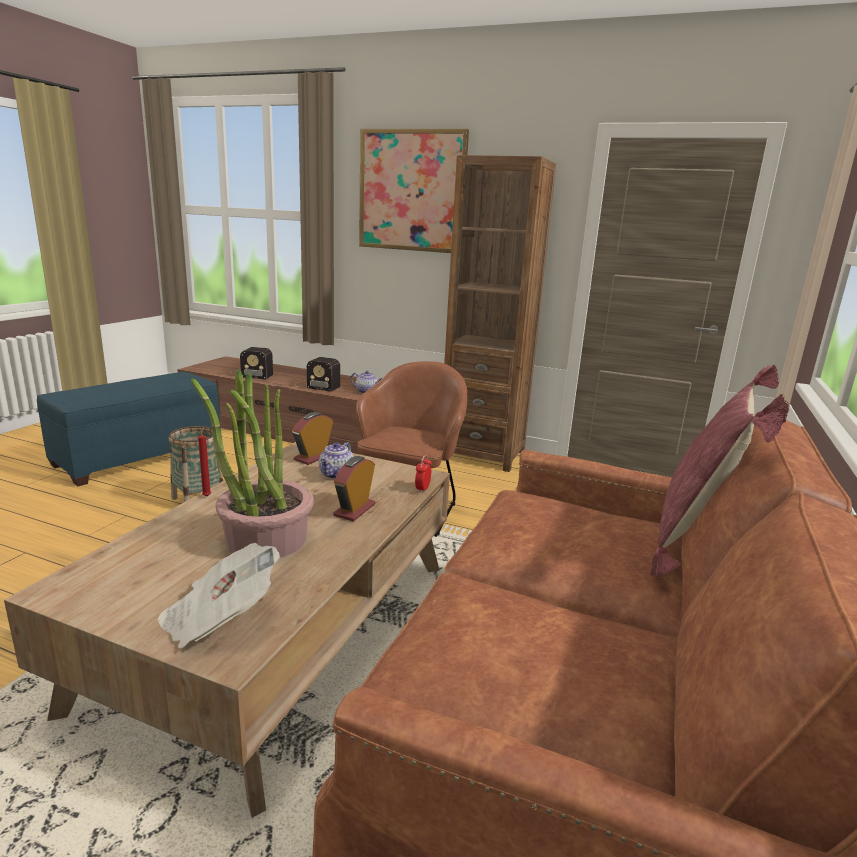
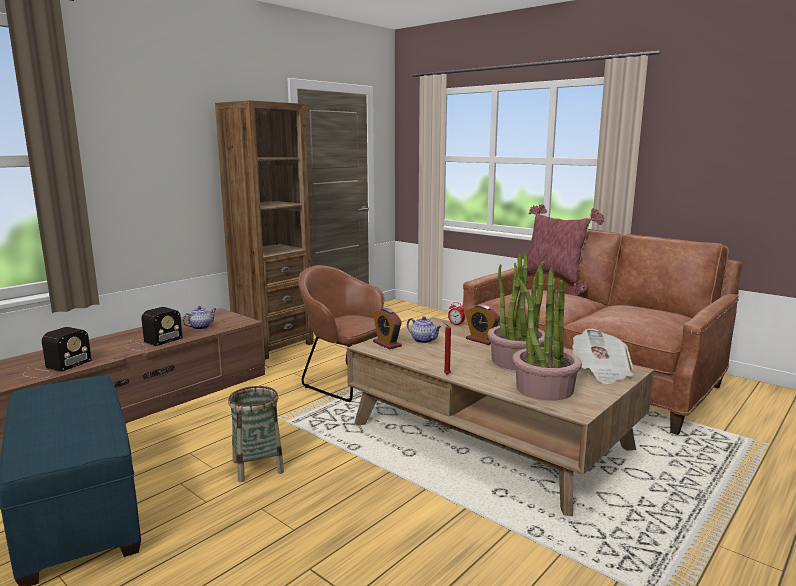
camera: 70 degrees left, 5 degrees down
picture [359,129,469,253] -> none
none -> potted plant [512,268,582,401]

